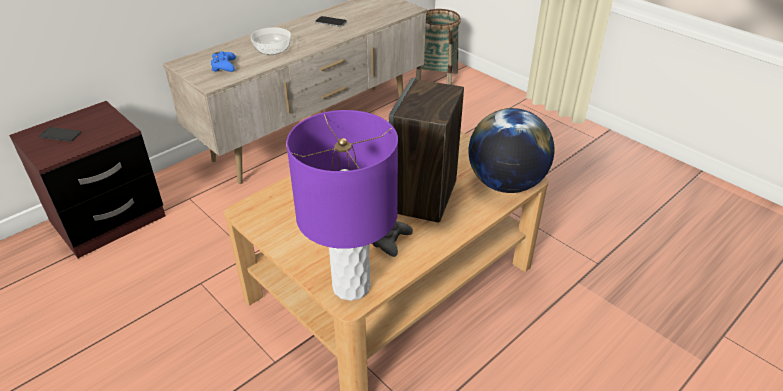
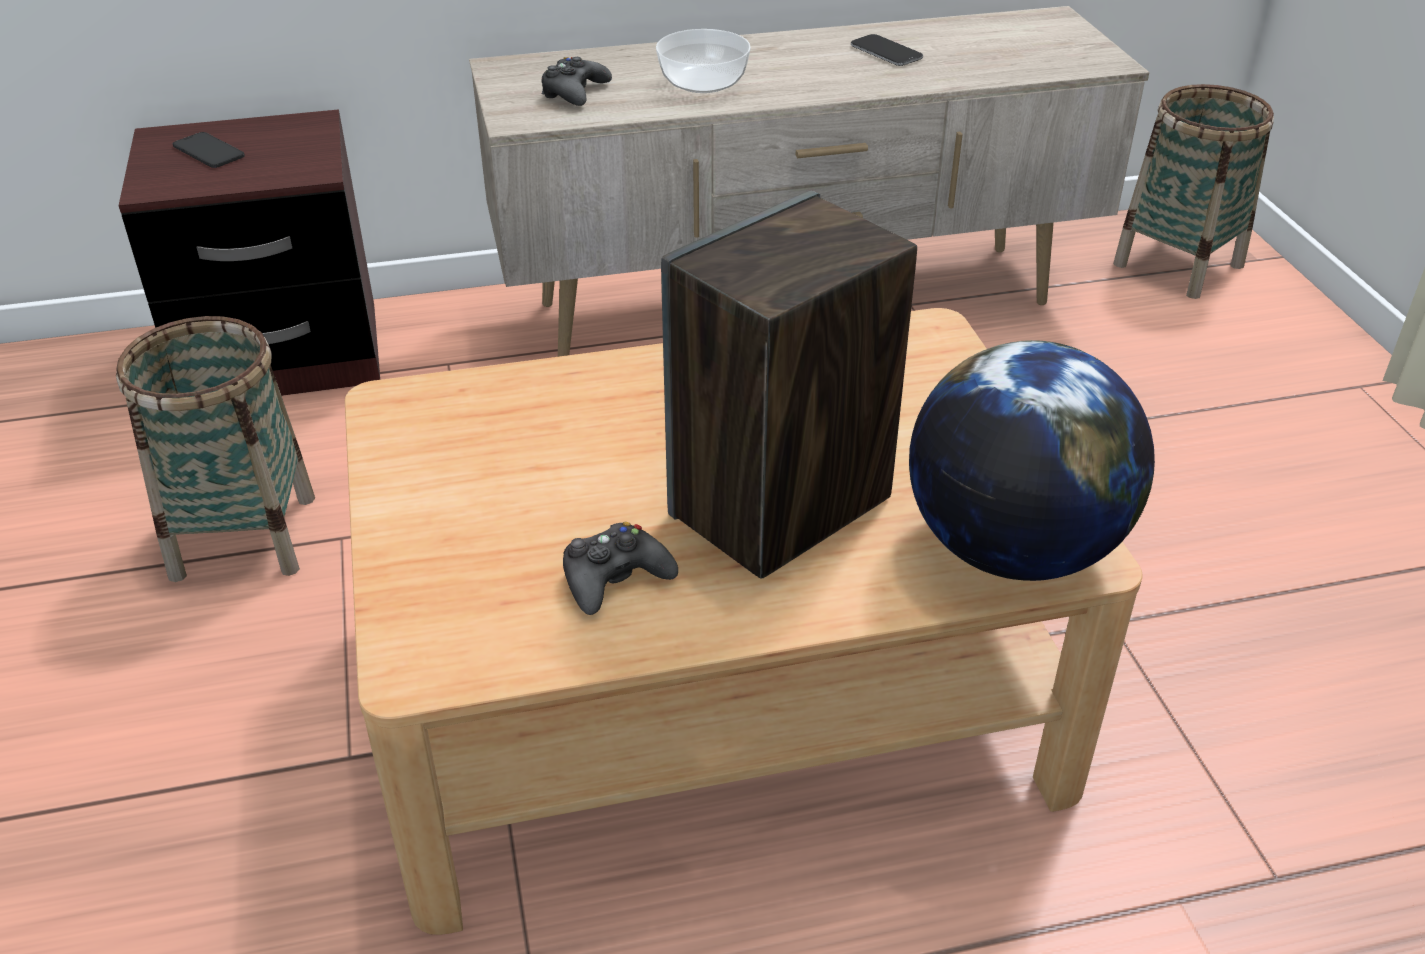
camera: 30 degrees right, 0 degrees up
blue game controller [211,51,236,72] -> black game controller [542,57,612,106]
purple table lamp [286,110,398,301] -> none
none -> basket [116,316,315,582]

